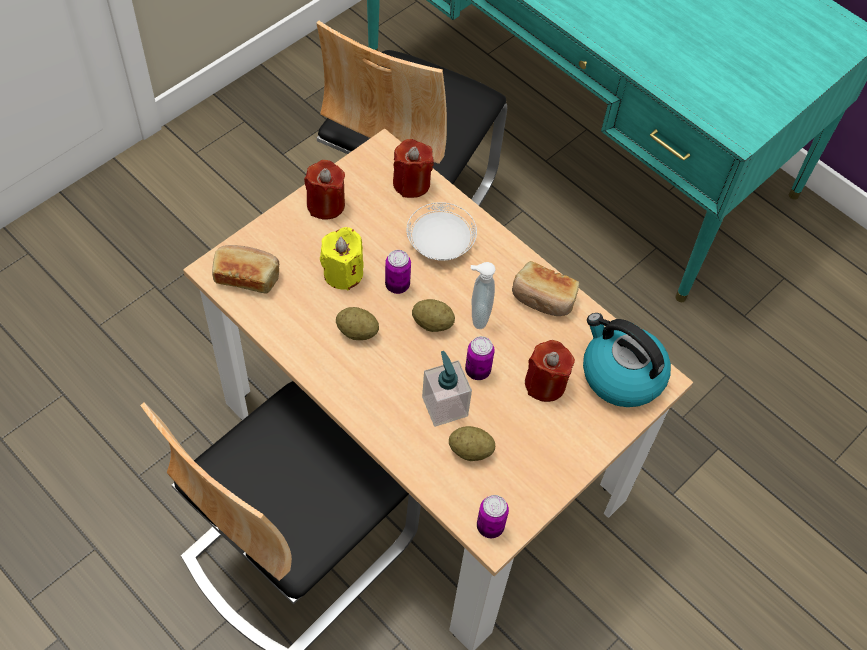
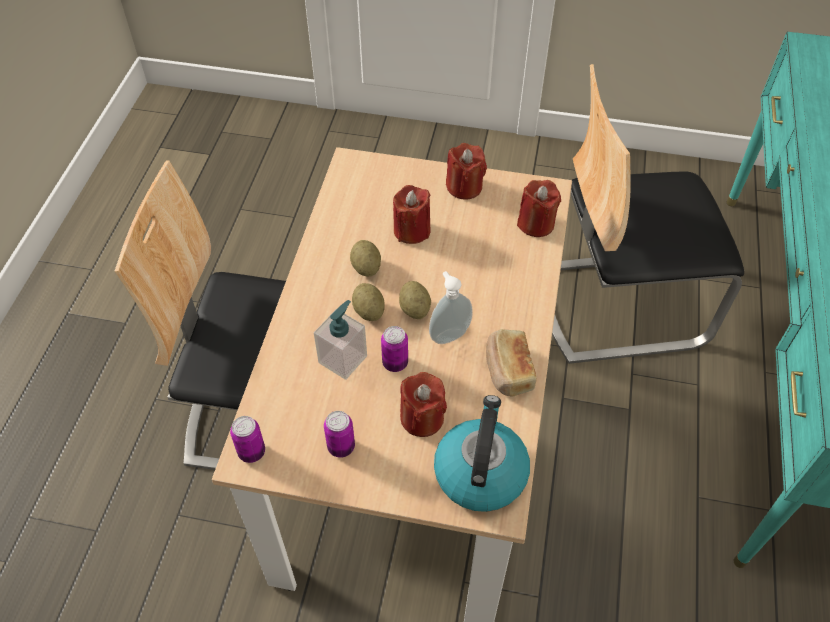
camera: 60 degrees right, 5 degrees down
bread [212,245,279,294] -> none
yellow candle [320,227,364,290] -> red candle [393,185,431,244]
can [385,250,411,294] -> can moved to [324,411,355,458]
white plate [407,202,477,261] -> none
potato [449,426,495,461] -> potato moved to [352,283,385,321]

